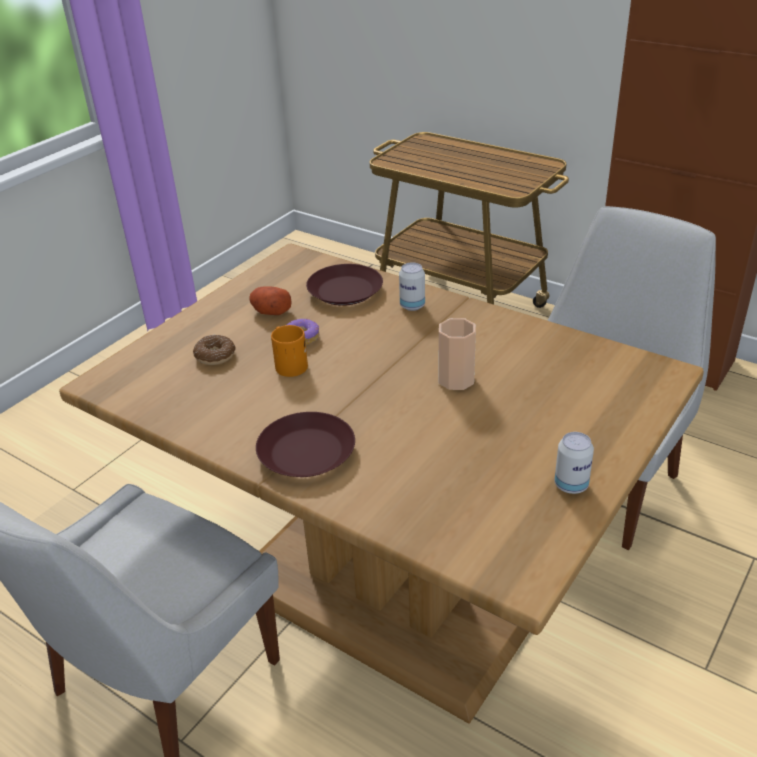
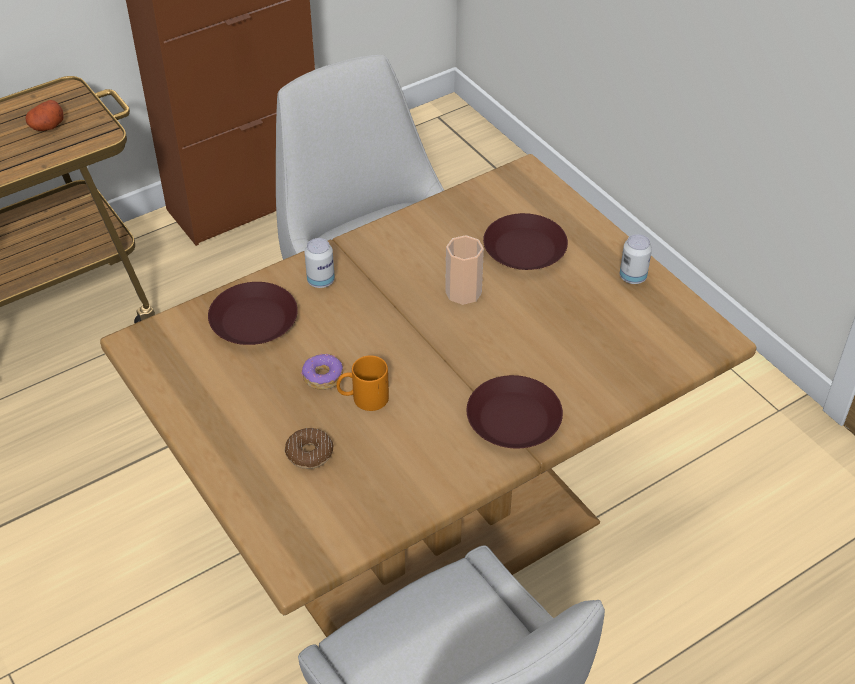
camera: 70 degrees left, 10 degrees up
potato [249,286,292,315] -> potato moved to [25,100,64,131]
none -> brown plate [483,213,568,270]

